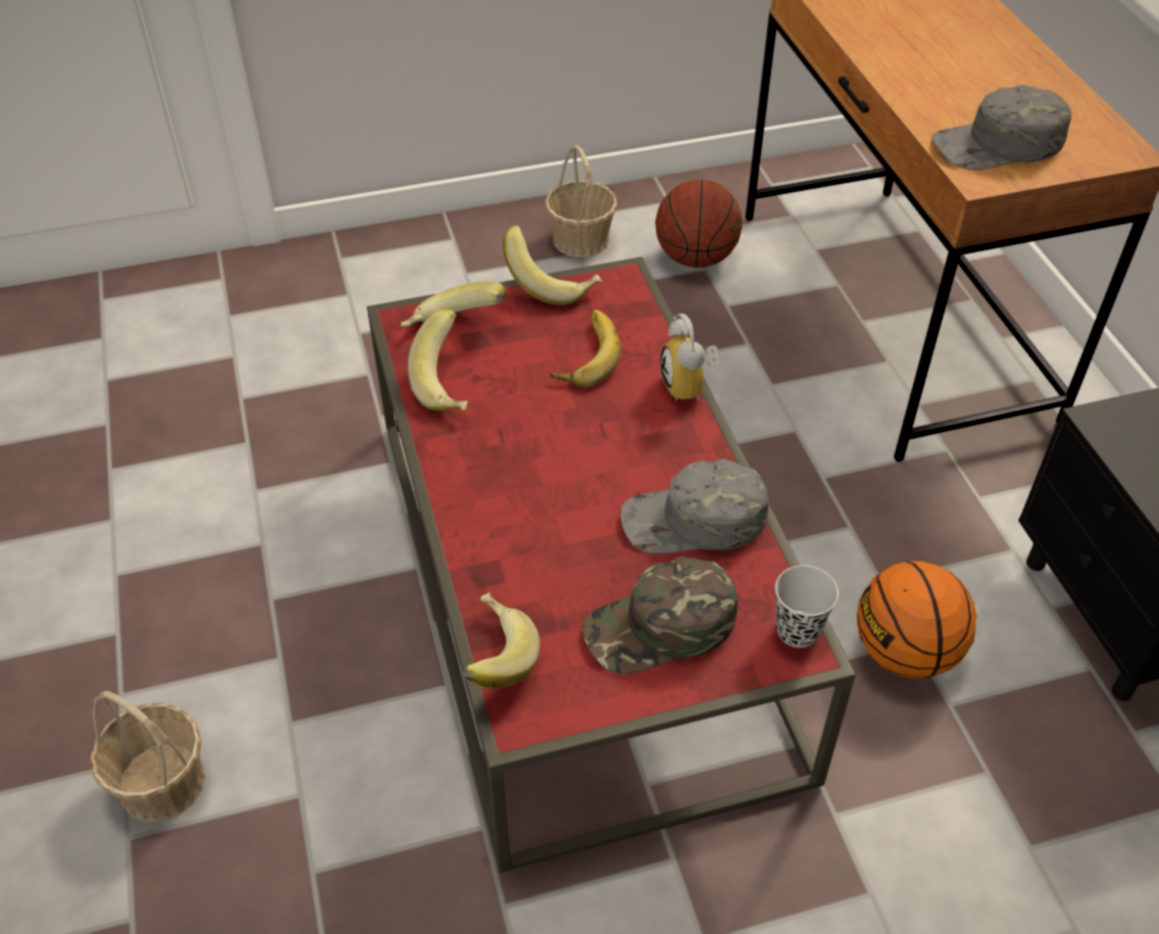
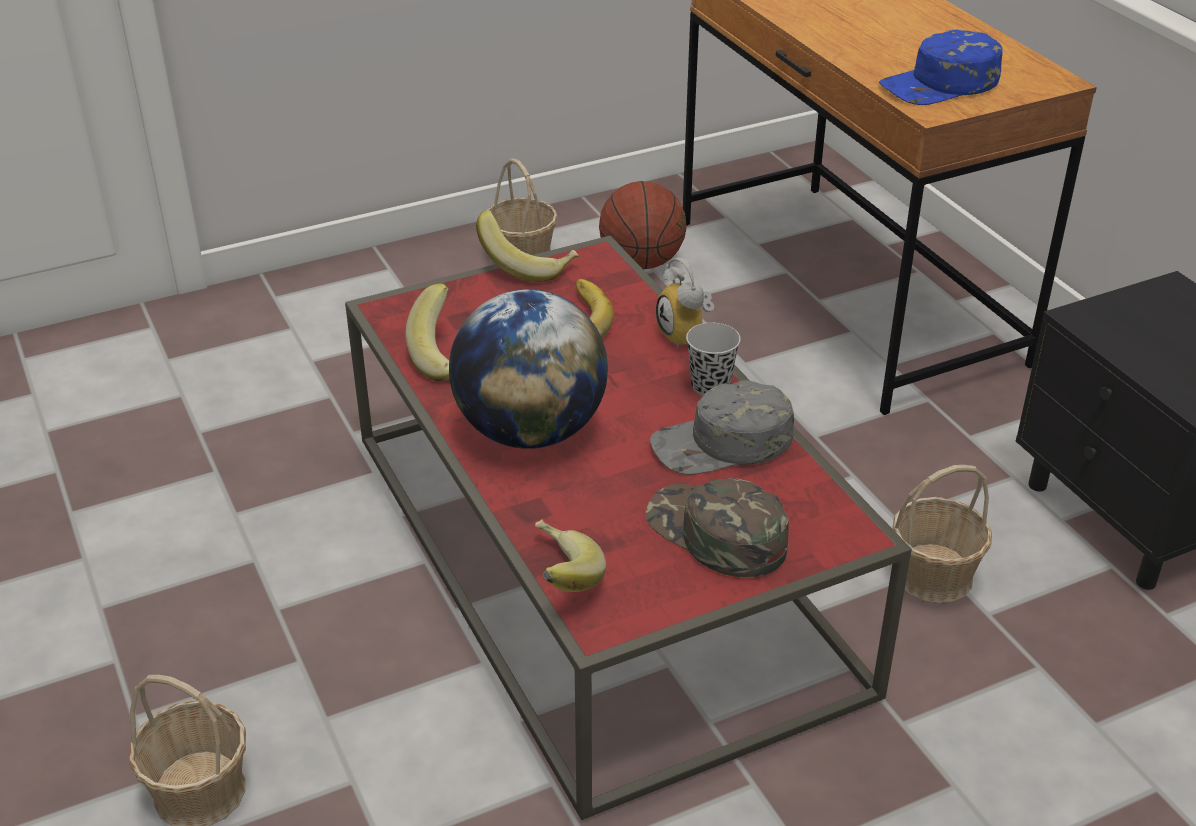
camera: 10 degrees left, 10 degrees down
banana [401,281,507,328] -> none
green cap [582,556,738,674] -> green cap turned 75 degrees clockwise [646,478,789,577]
black cup [775,565,838,648] -> black cup moved to [686,323,741,396]
basketball [857,561,977,678] -> basket [892,465,992,603]
grey cap [932,85,1072,170] -> blue cap [879,30,1003,105]
none -> globe [449,289,608,449]

